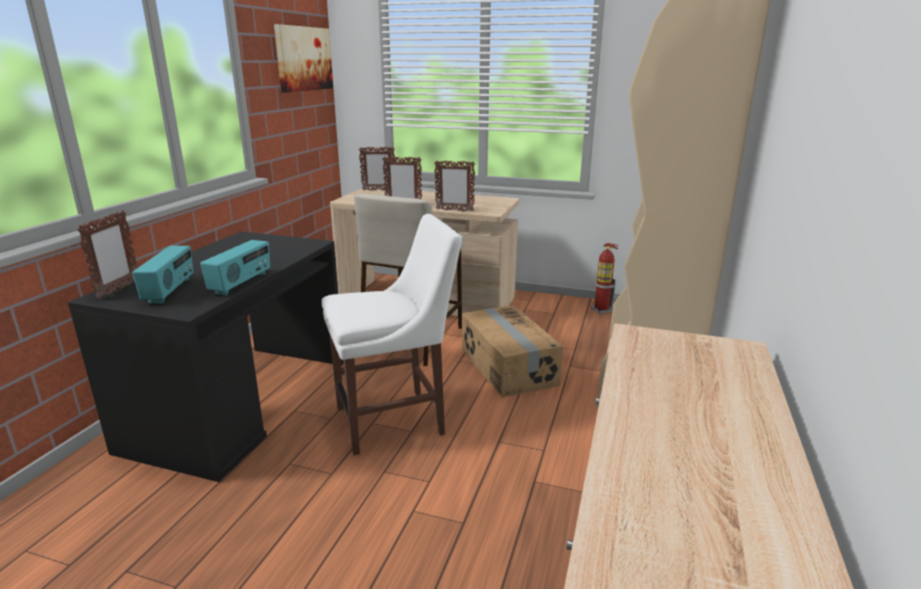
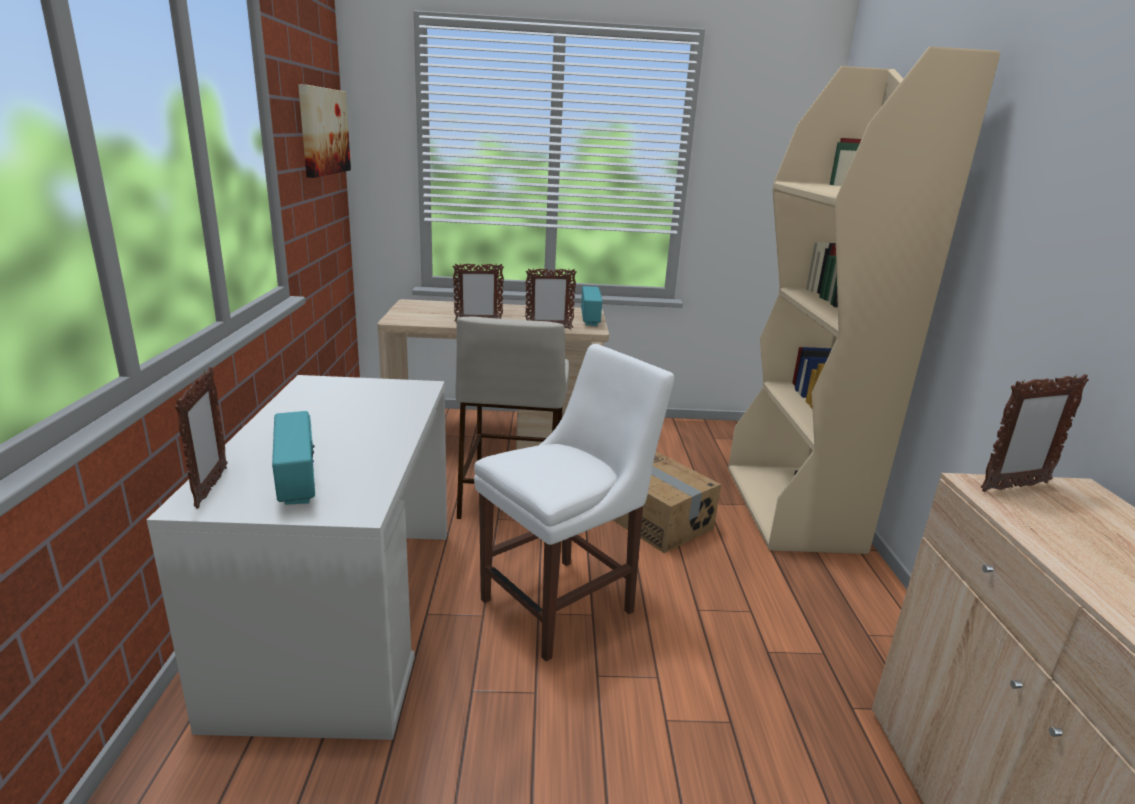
camera: 20 degrees left, 0 degrees up
black desk [68,231,344,482] -> white desk [147,375,447,740]
radio [200,240,270,296] -> radio moved to [581,286,602,326]
picture frame [359,146,395,191] -> picture frame moved to [981,374,1089,492]
fire extinguisher [591,243,618,314] -> none

